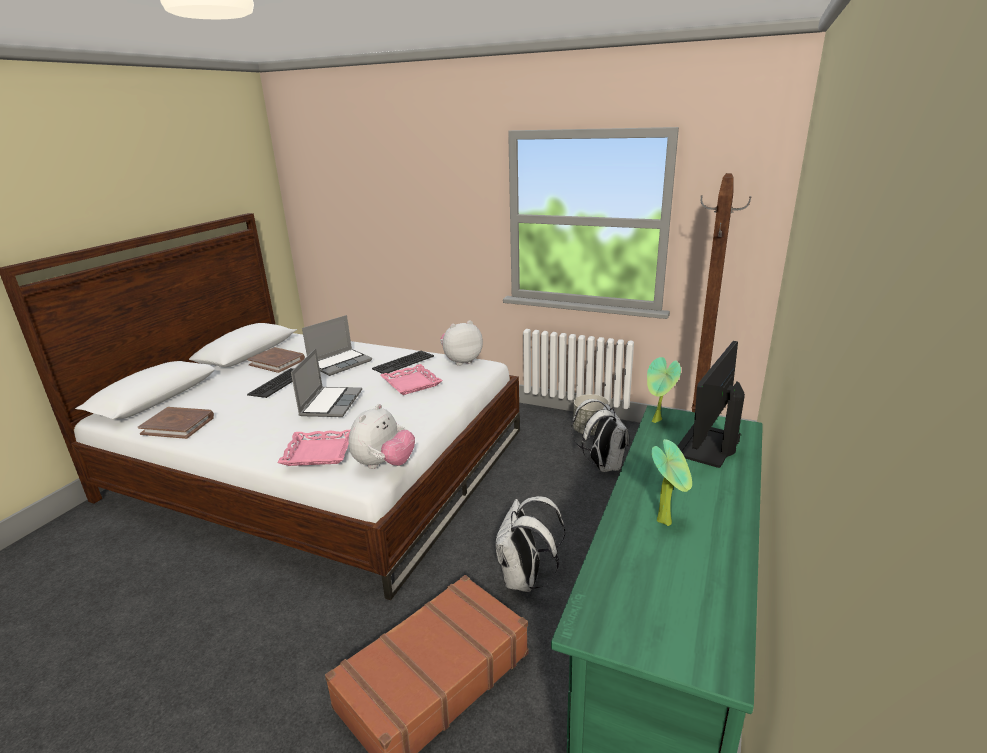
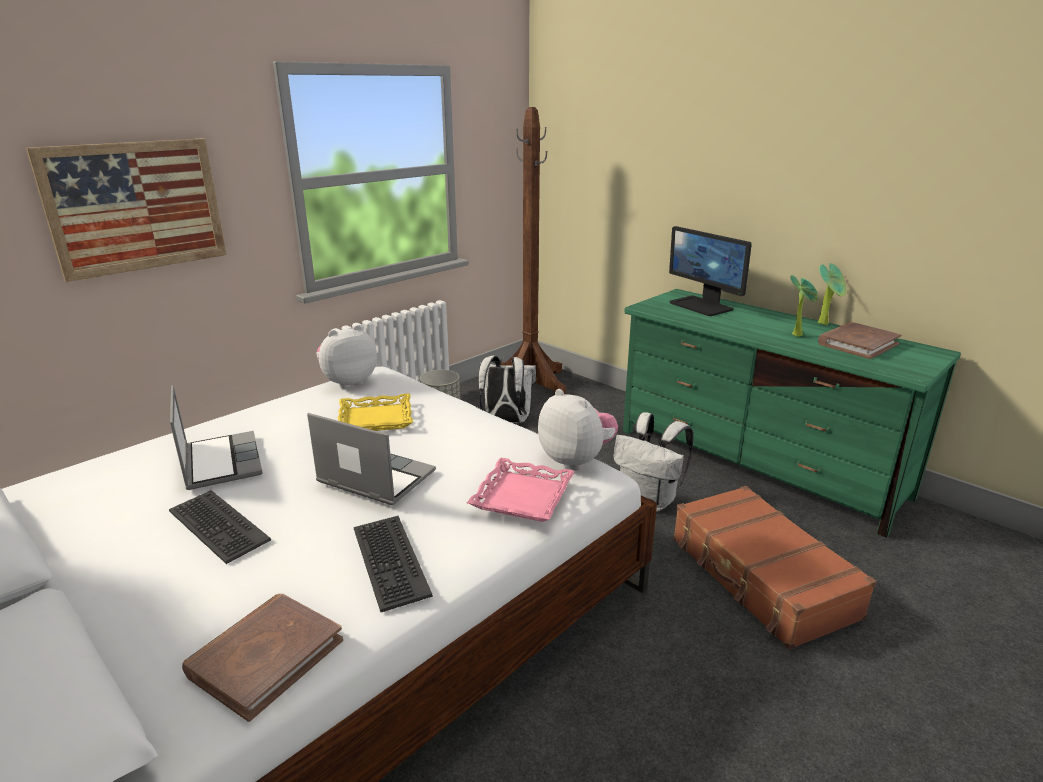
camera: 70 degrees left, 0 degrees up
brown book [248,347,305,373] -> brown book moved to [818,322,902,359]
keyboard [372,351,434,374] -> keyboard moved to [354,516,433,612]
pink tray [381,364,443,395] -> yellow tray [338,393,413,431]
plush toy [440,320,483,366] -> plush toy turned 60 degrees clockwise [316,325,377,389]
potted plant [647,357,681,423] -> potted plant moved to [818,263,847,325]
none -> picture [26,138,226,282]

